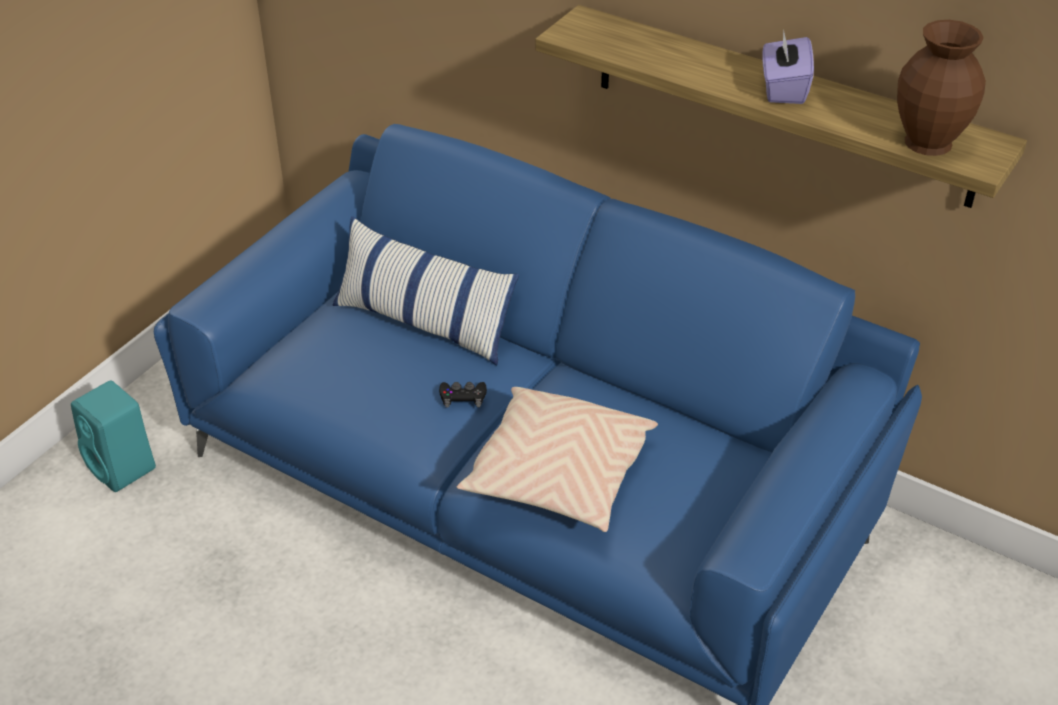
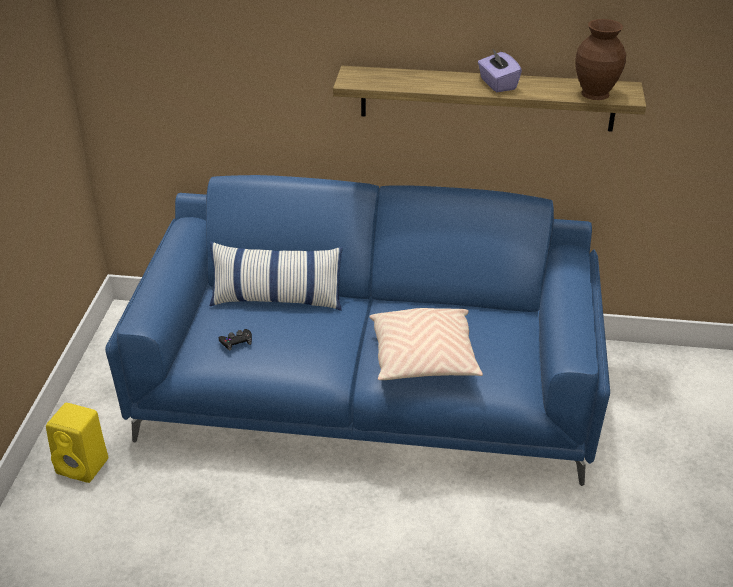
camera: 25 degrees left, 5 degrees down
turquoise speaker [71,380,156,492] -> yellow speaker [46,403,108,483]
black game controller [439,382,487,408] -> black game controller moved to [219,329,252,351]

